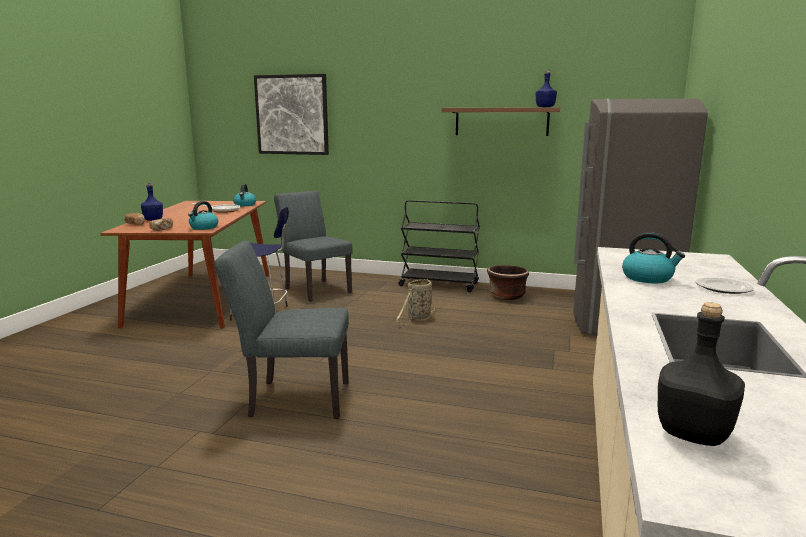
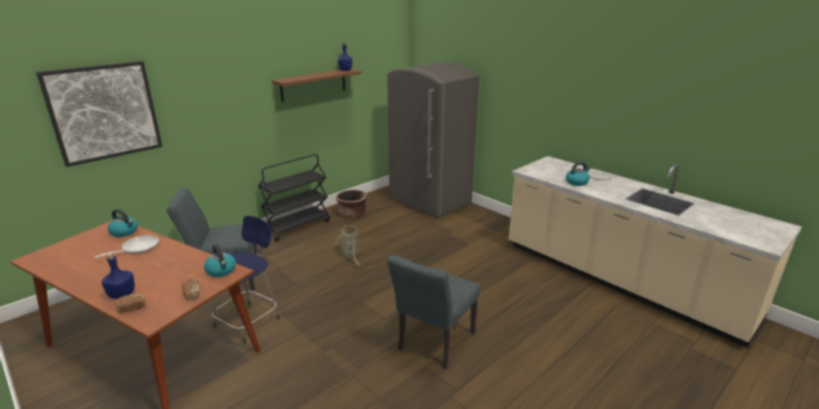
camera: 60 degrees left, 10 degrees up
black bottle [658,302,745,446] -> none

